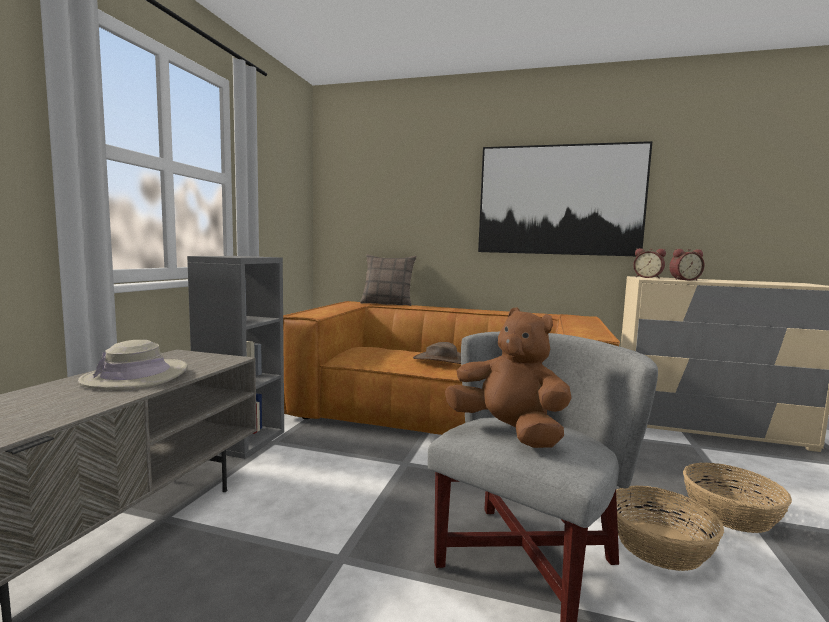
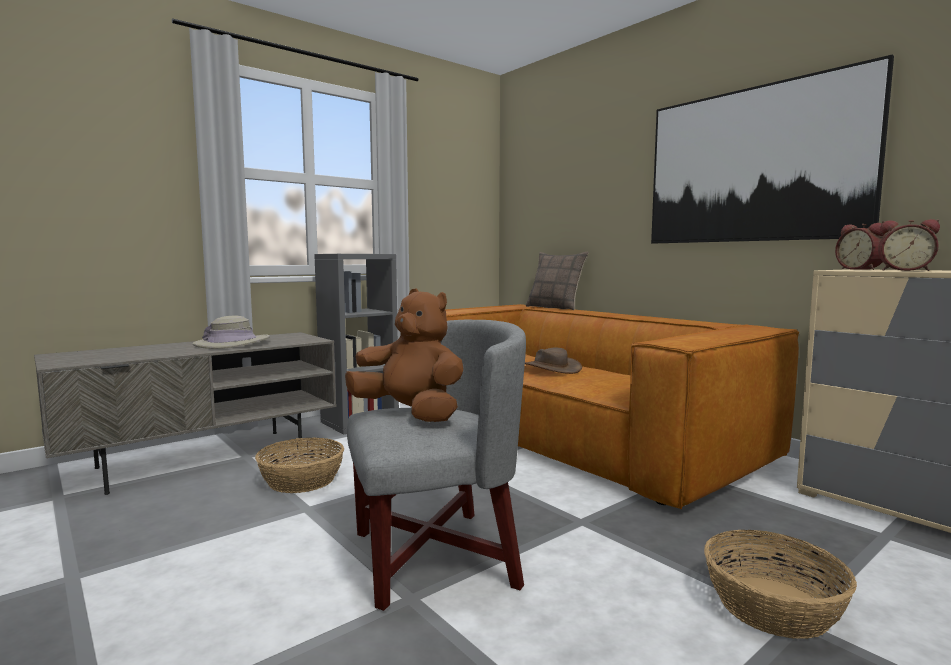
camera: 35 degrees right, 0 degrees up
brown plush toy [445,307,572,448] -> brown plush toy turned 45 degrees counterclockwise [345,288,464,422]
basket [616,486,724,571] -> basket moved to [255,438,344,493]

